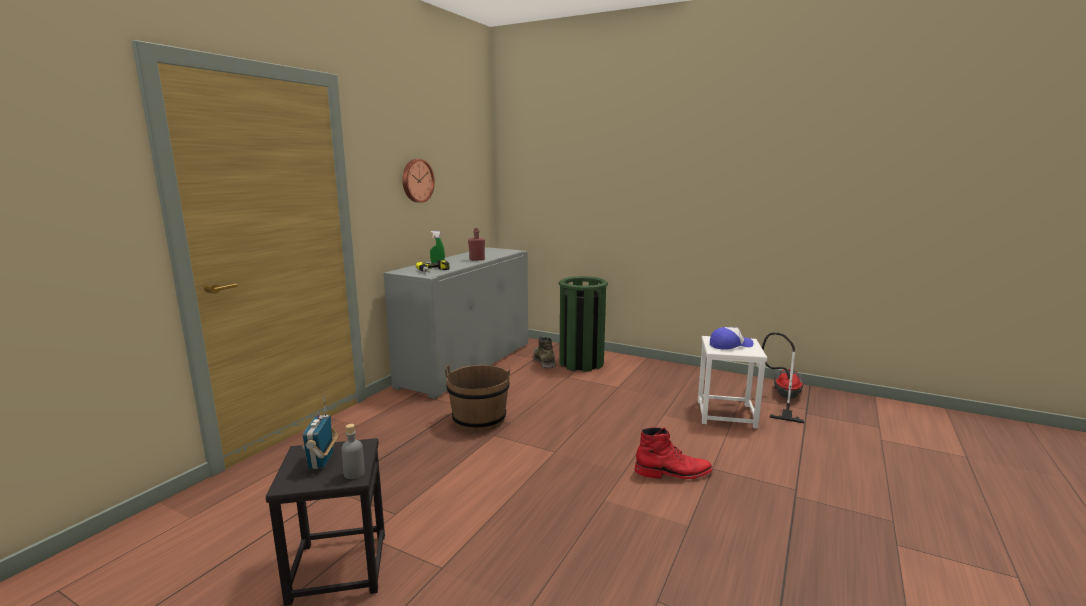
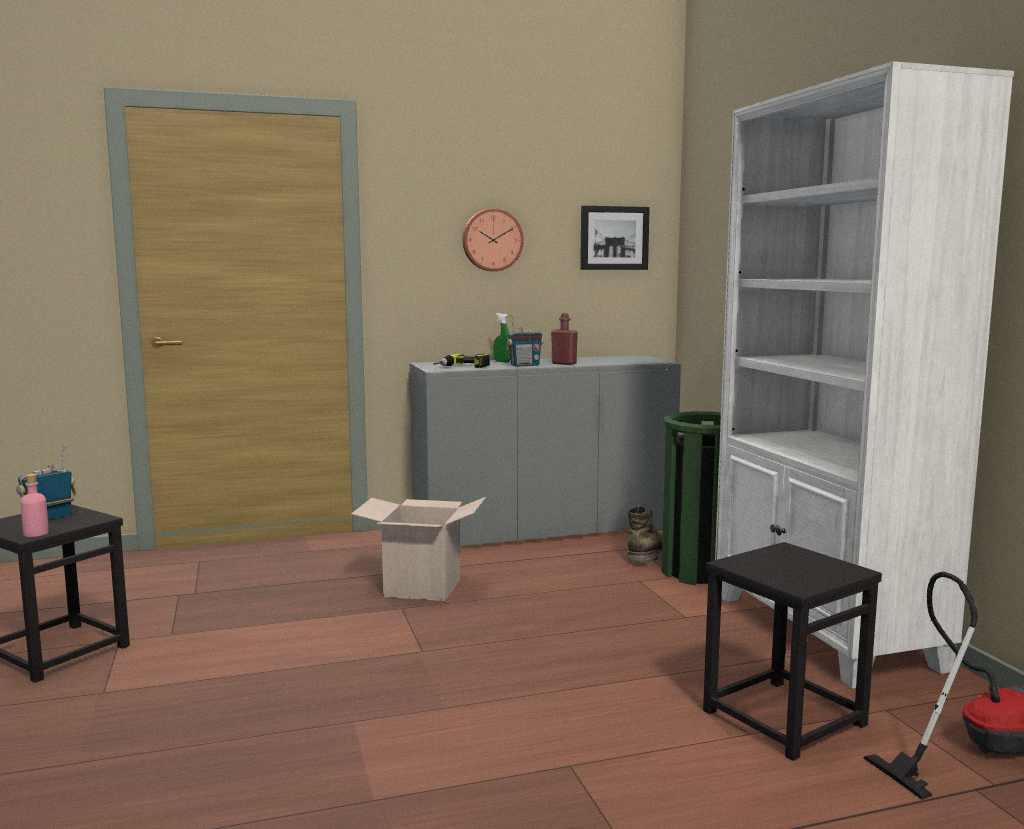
camera: 45 degrees right, 5 degrees down
grey bottle [341,424,365,479] -> pink bottle [20,474,49,537]
brown bucket [445,365,510,432] -> cardboard box [351,497,486,601]
red boot [635,427,713,479] -> none
white stool [698,336,767,429] -> black stool [703,542,882,761]
cap [710,327,754,350] -> none
none -> radio [506,315,544,367]
none -> picture [580,206,650,270]
none -> white bookcase [715,61,1014,689]

